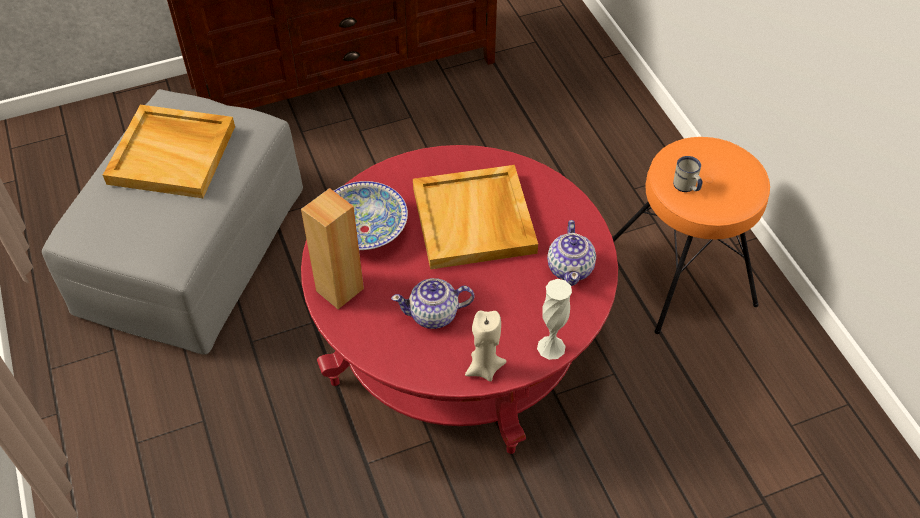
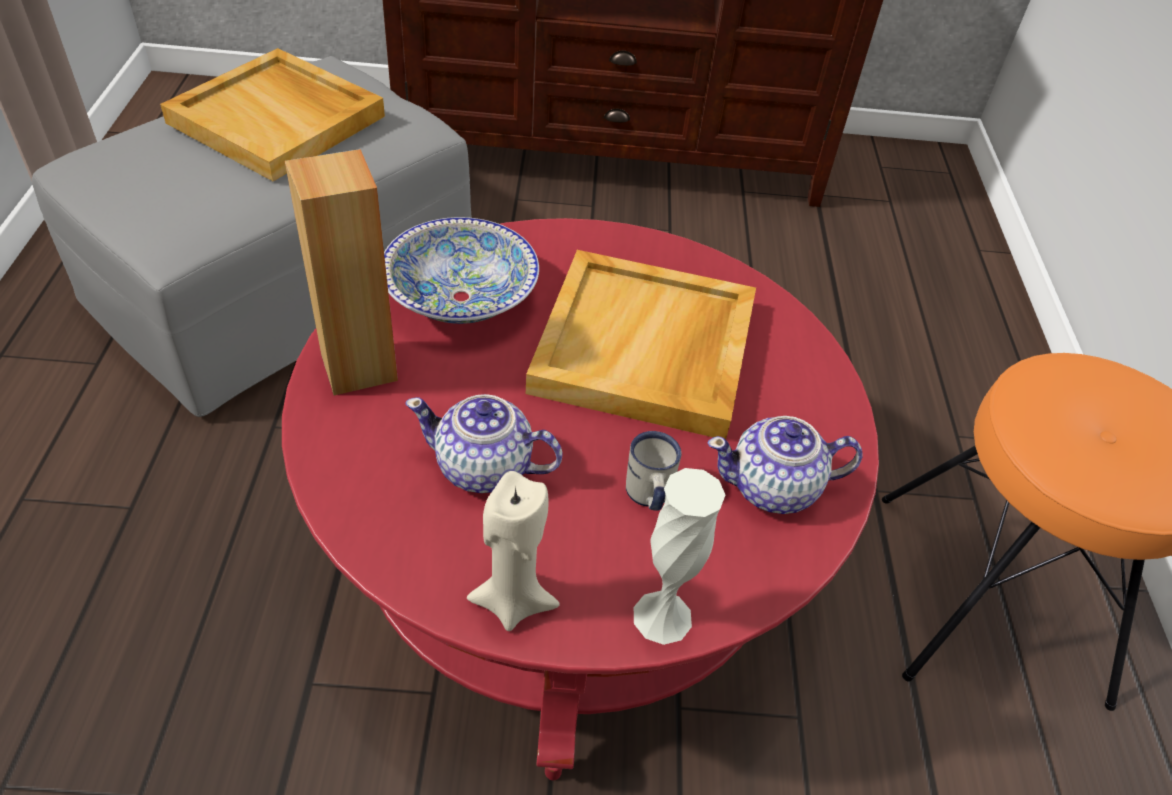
camera: 20 degrees right, 5 degrees down
teapot [547,220,596,286] -> teapot turned 60 degrees clockwise [708,416,863,514]
white mug [673,156,703,192] -> white mug moved to [626,431,682,511]

